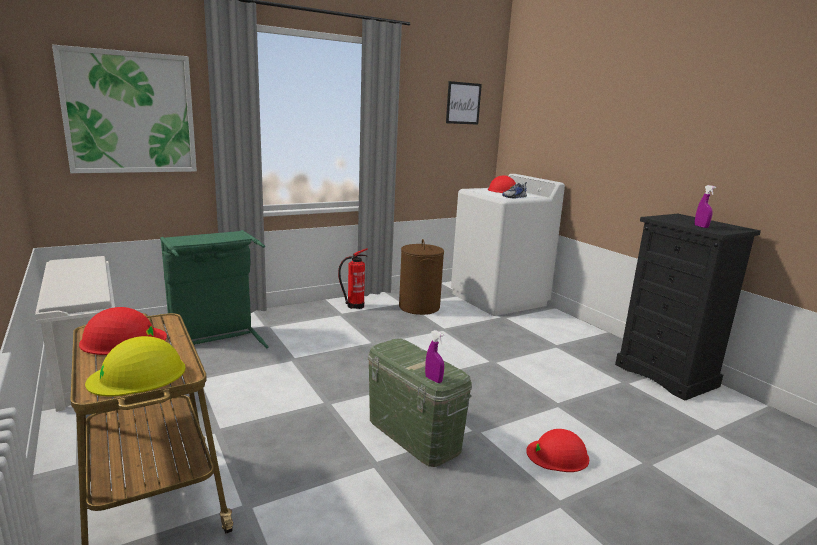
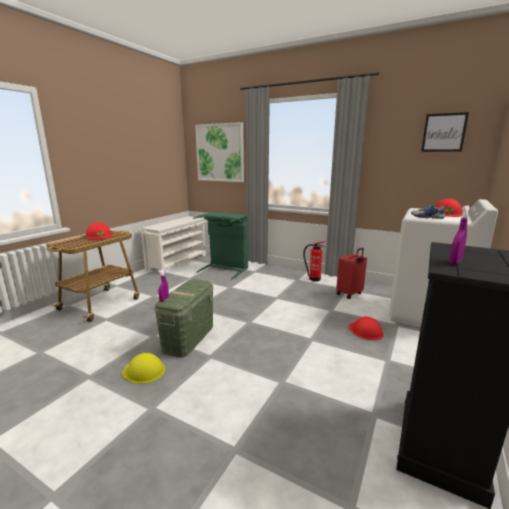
camera: 60 degrees right, 0 degrees up
yellow hard hat [85,336,186,396] -> yellow hard hat moved to [122,353,165,384]
brown laundry basket [399,239,444,315] -> red suitcase [336,248,367,299]
red hard hat [526,429,589,472] -> red hard hat moved to [349,317,384,340]

